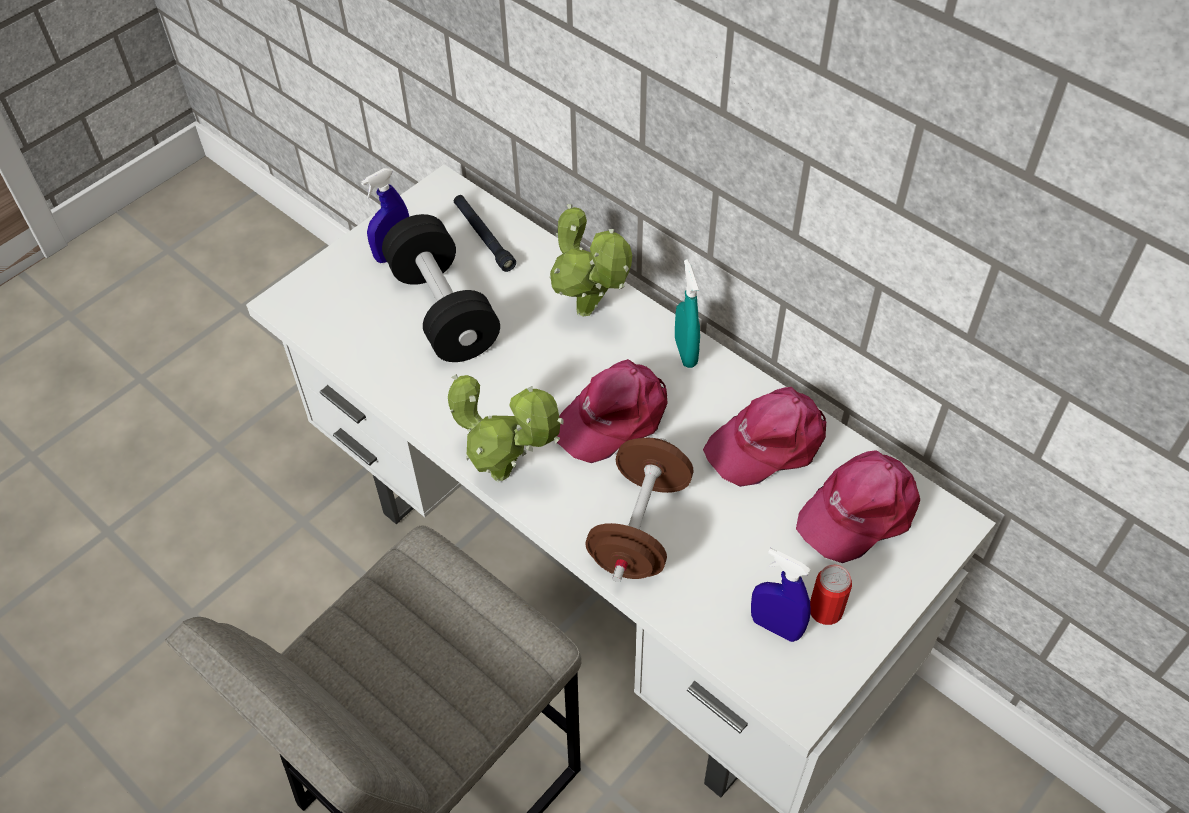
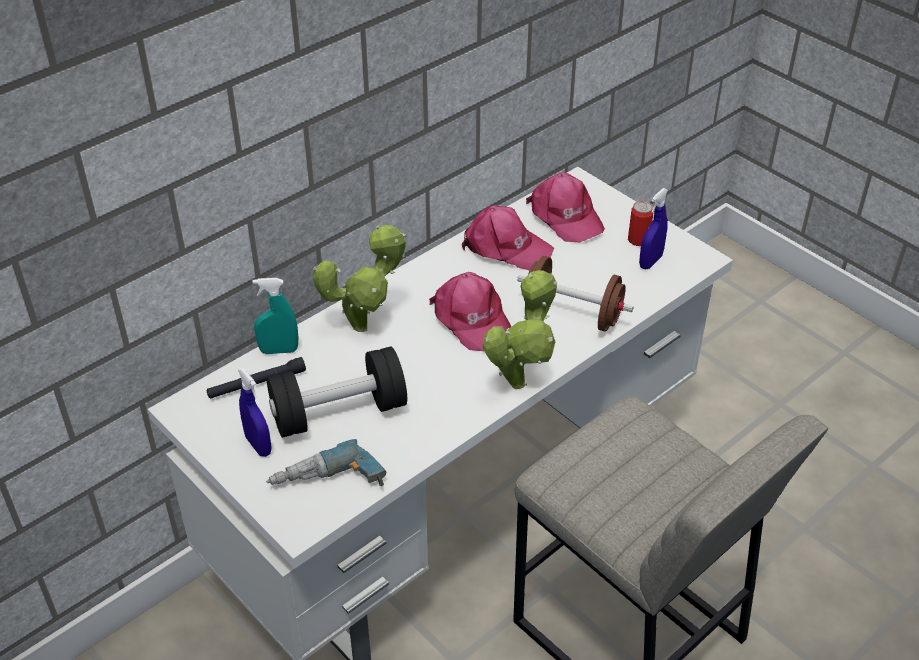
camera: 85 degrees left, 10 degrees down
turquoise spray bottle [675,259,700,368] -> turquoise spray bottle moved to [253,278,298,354]
pink cap [703,387,826,487] -> pink cap turned 45 degrees counterclockwise [462,205,554,270]
none -> power drill [266,439,386,486]

